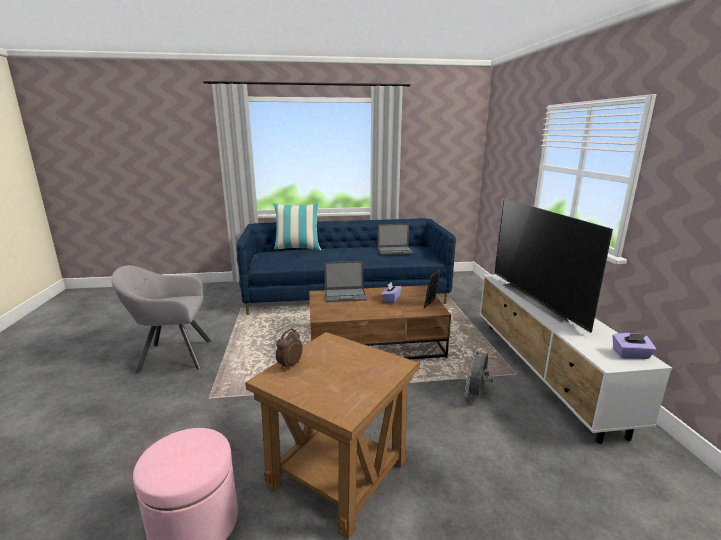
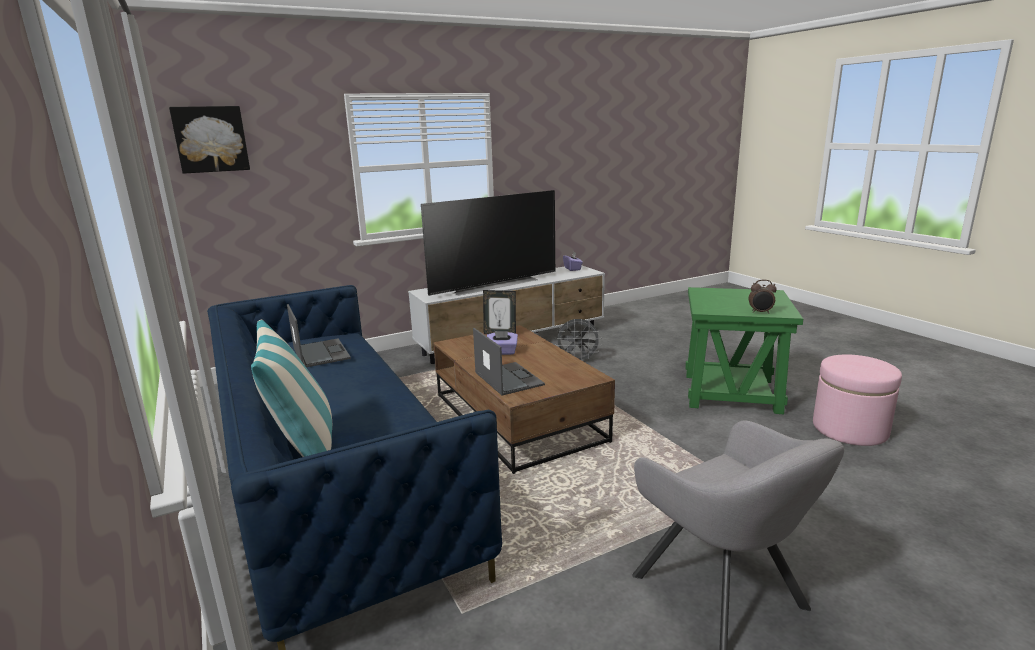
camera: 110 degrees left, 0 degrees up
brown side table [245,332,419,539] -> green side table [685,287,803,414]
none -> picture [169,106,250,174]

